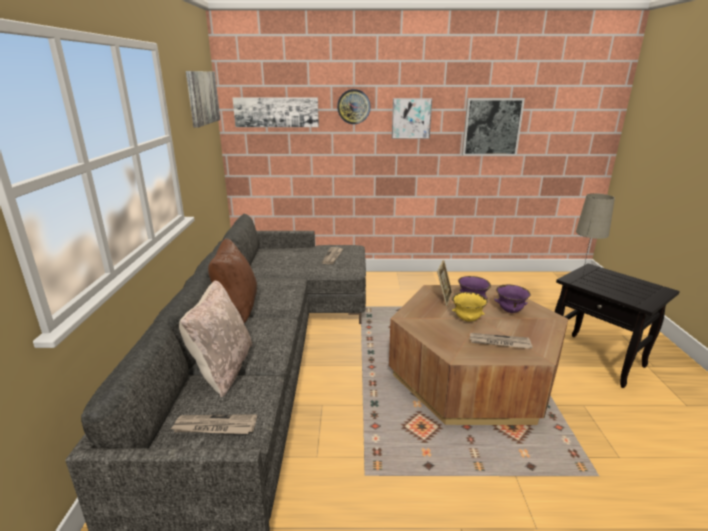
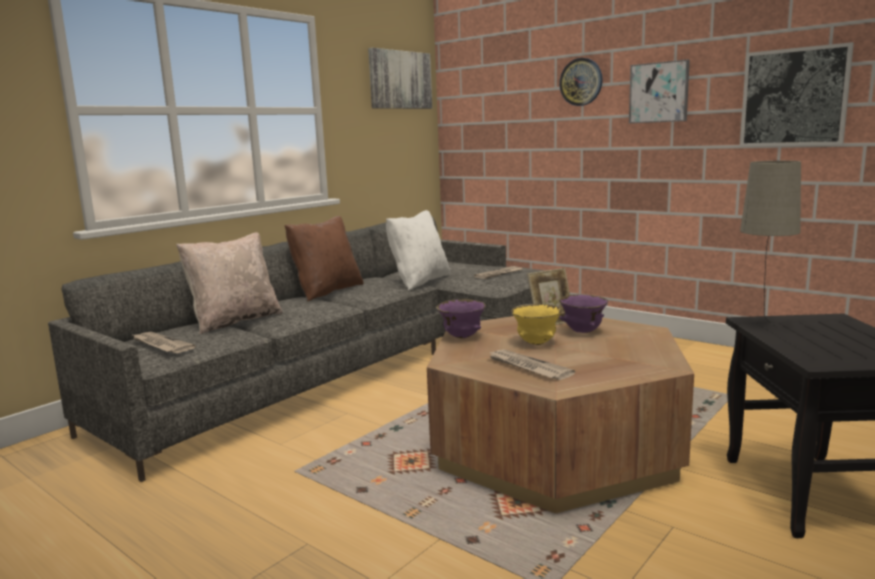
camera: 40 degrees right, 10 degrees down
picture [233,97,319,127] -> none
purple bowl [494,284,531,313] -> purple bowl moved to [436,299,486,338]
none -> white pillow [386,210,451,291]

